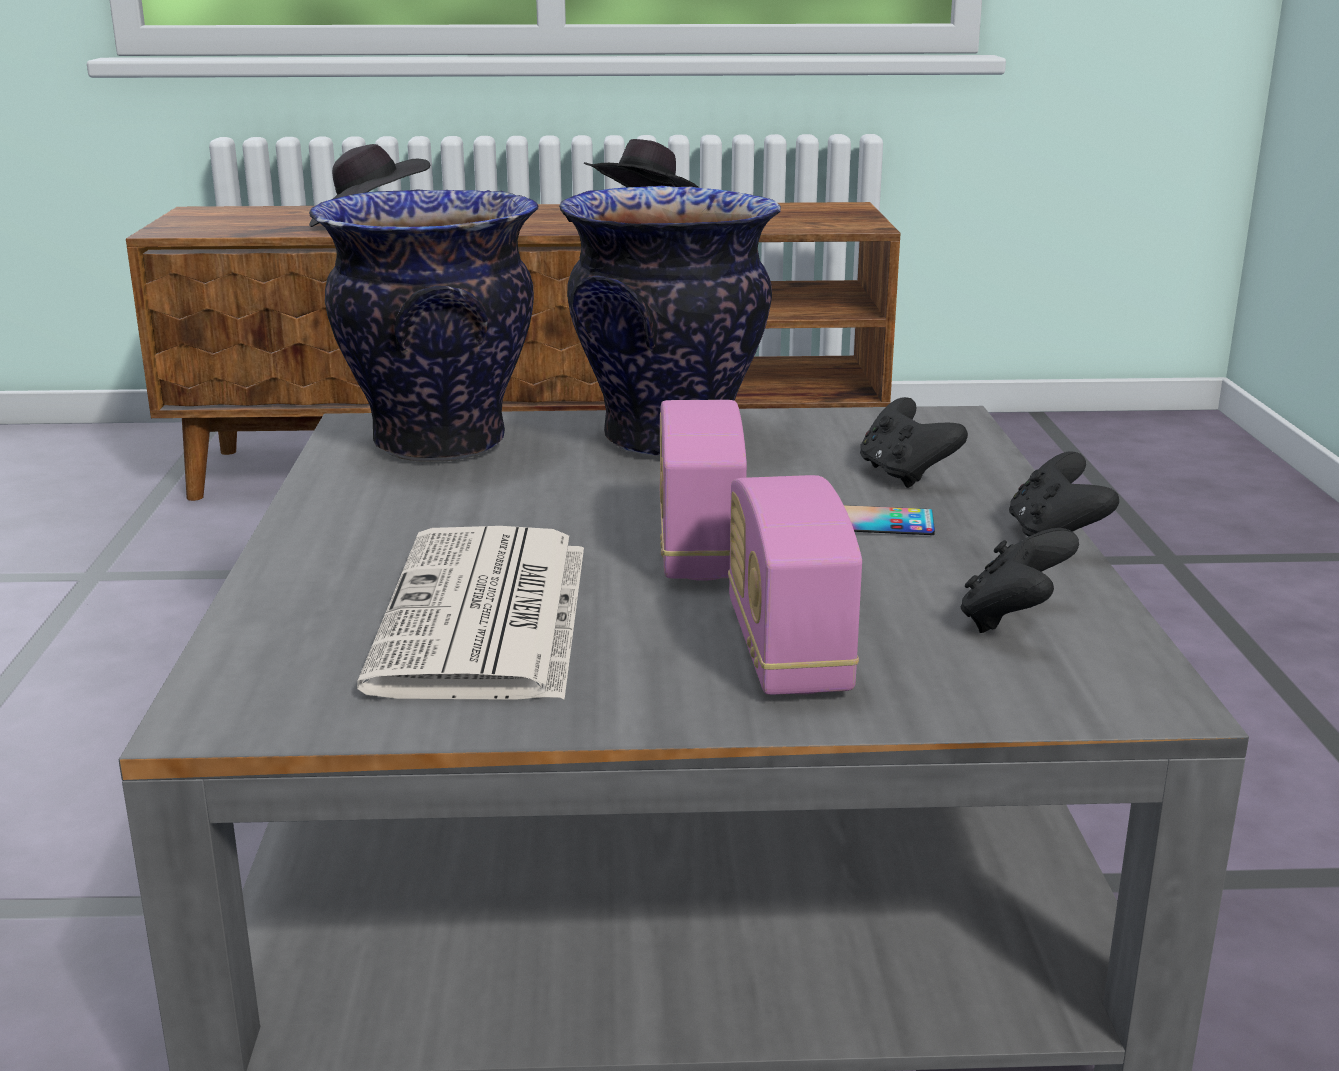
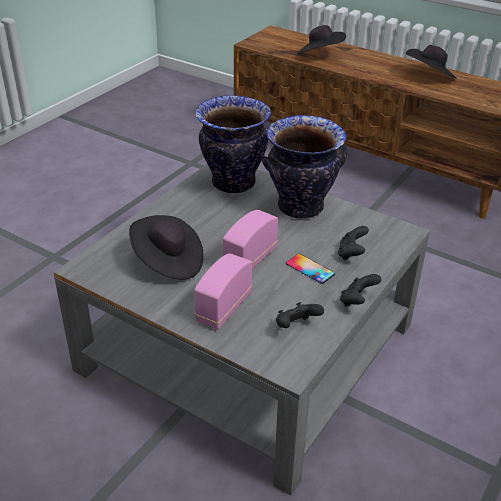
camera: 35 degrees right, 15 degrees up
newspaper [357,526,584,700] -> black hat [129,215,204,280]

